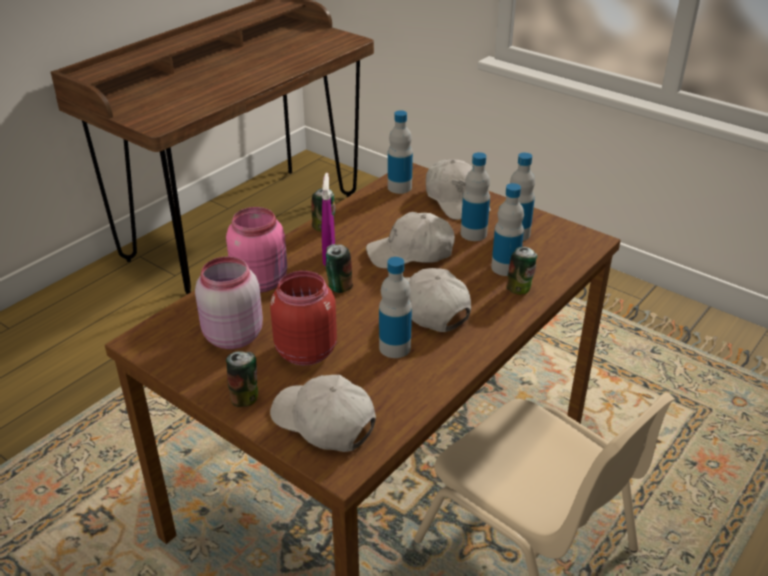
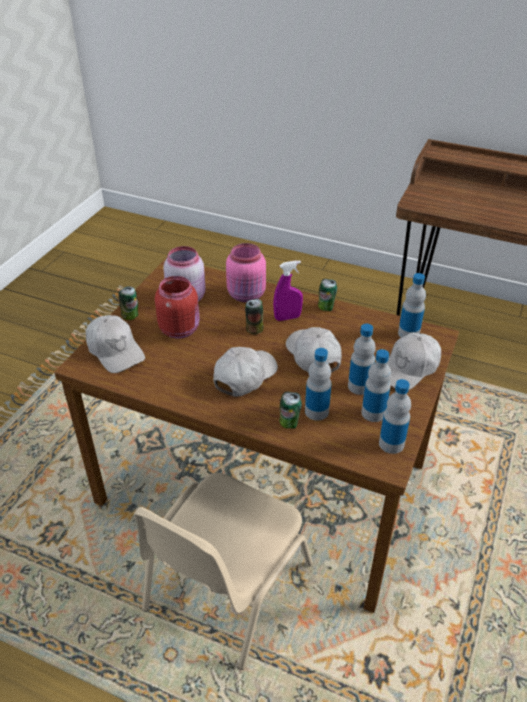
camera: 75 degrees right, 5 degrees up
white cap [270,375,376,452] -> white cap turned 120 degrees clockwise [86,315,145,373]
bottle [379,257,412,358] -> bottle moved to [379,379,411,454]

